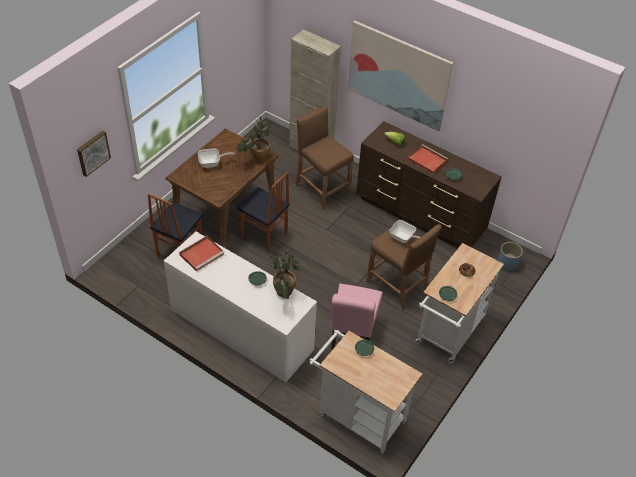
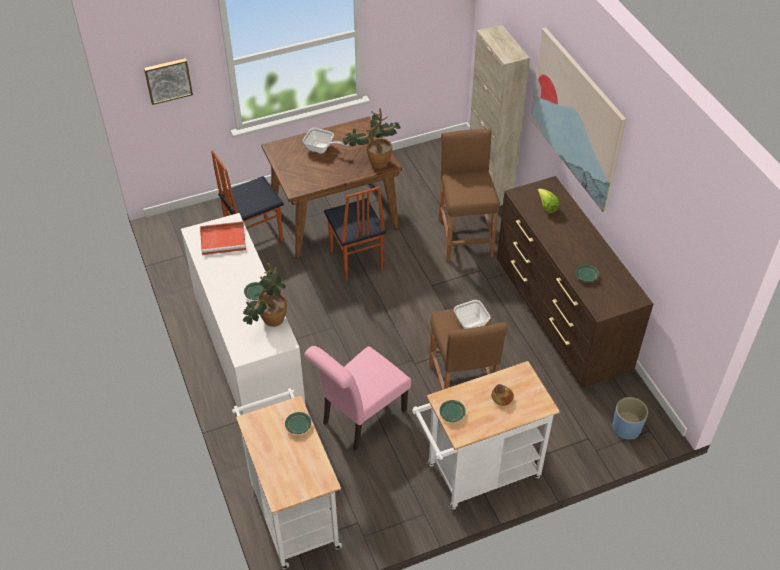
camera: 35 degrees right, 0 degrees up
red tray [407,144,448,174] -> none

